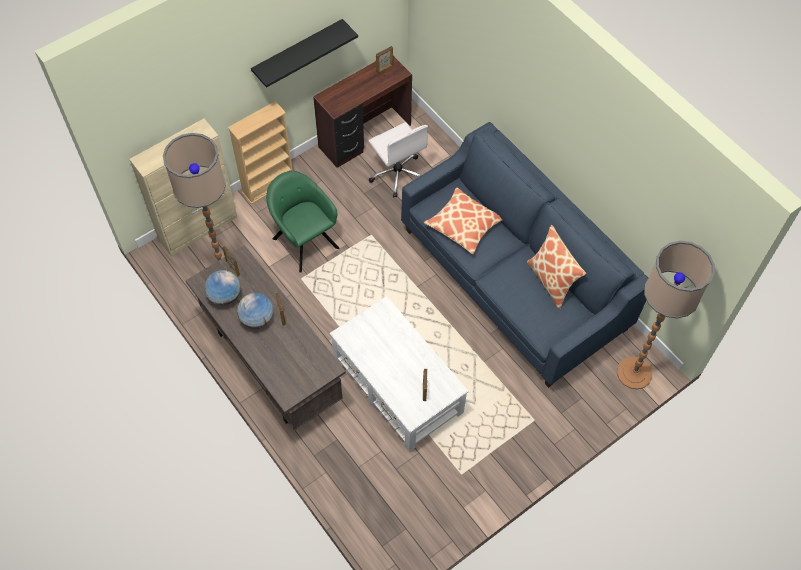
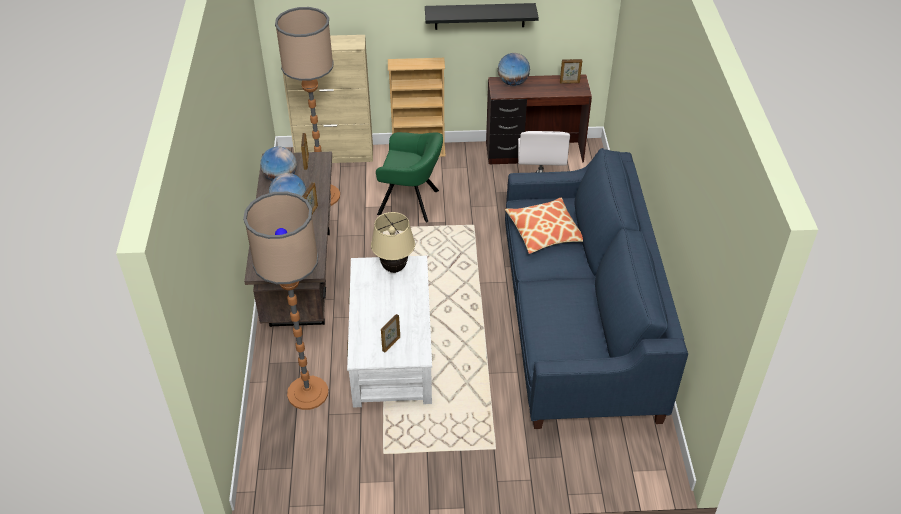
camera: 35 degrees right, 15 degrees down
green armchair [266,171,339,273] -> green armchair turned 105 degrees clockwise [376,132,443,222]
pillow [527,225,586,310] -> none
floor lamp [617,241,715,389] -> floor lamp moved to [243,192,328,410]
none -> beige table lamp [371,212,415,273]
none -> globe [498,53,530,86]

